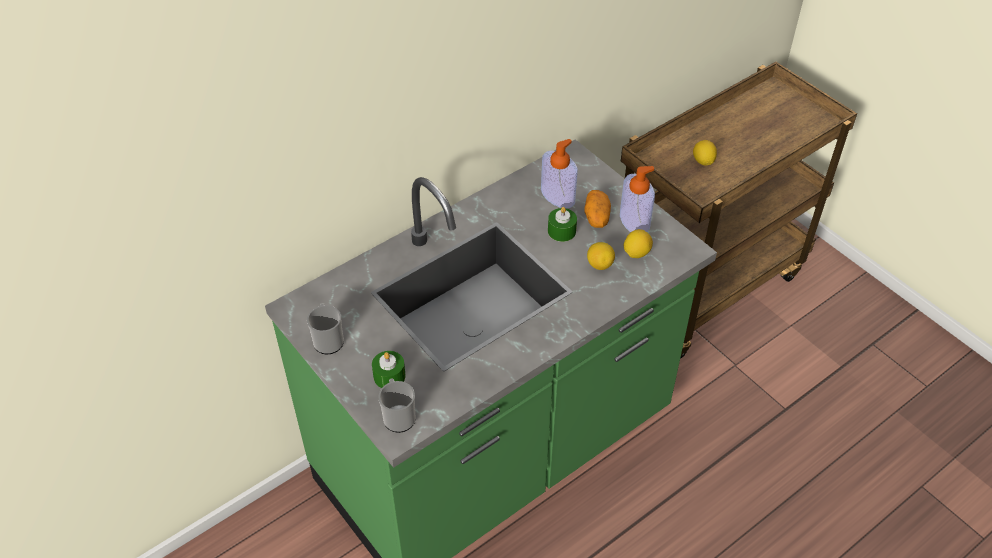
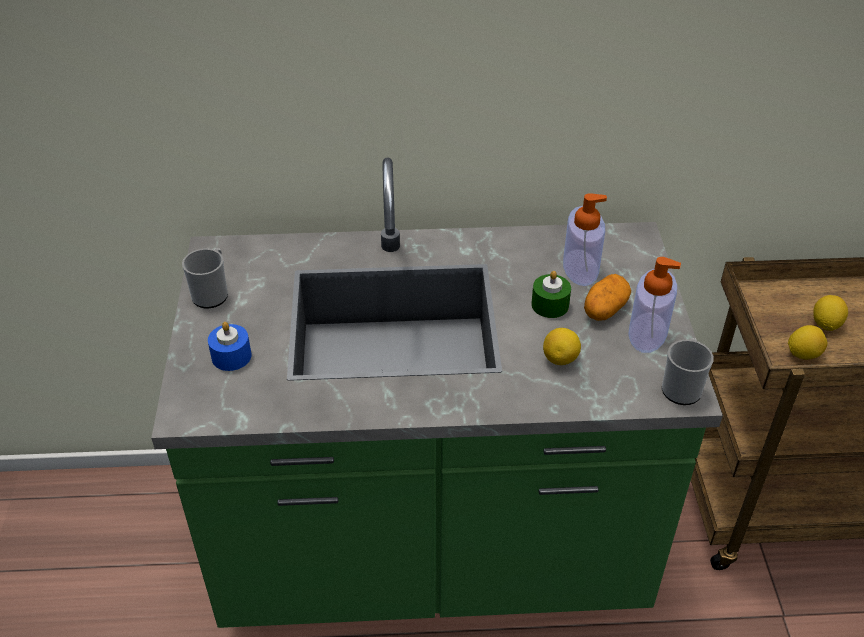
camera: 35 degrees right, 5 degrees down
green candle [372,351,406,388] -> blue candle [208,322,251,371]
mug [378,378,416,433] -> mug moved to [662,338,714,405]
lemon [624,229,653,258] -> lemon moved to [788,325,827,359]

